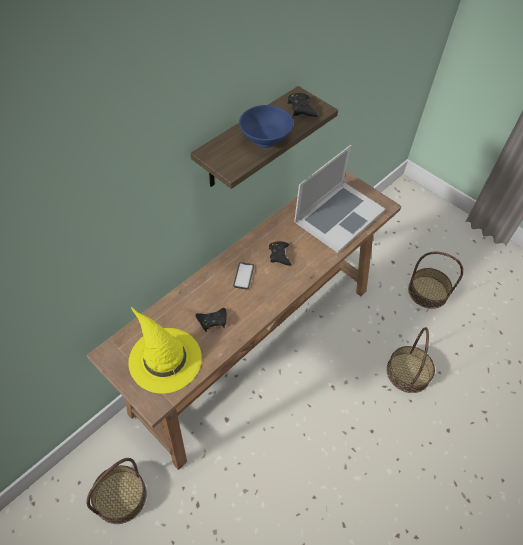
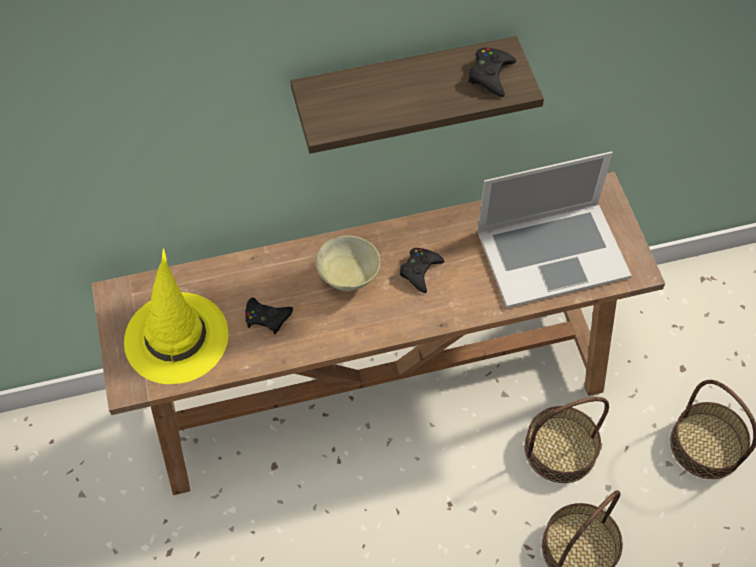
camera: 35 degrees right, 5 degrees up
basket [86,458,147,524] -> basket moved to [525,397,609,483]
phone [233,262,254,290] -> beige bowl [316,235,381,291]
blue bowl [239,105,293,148] -> none

